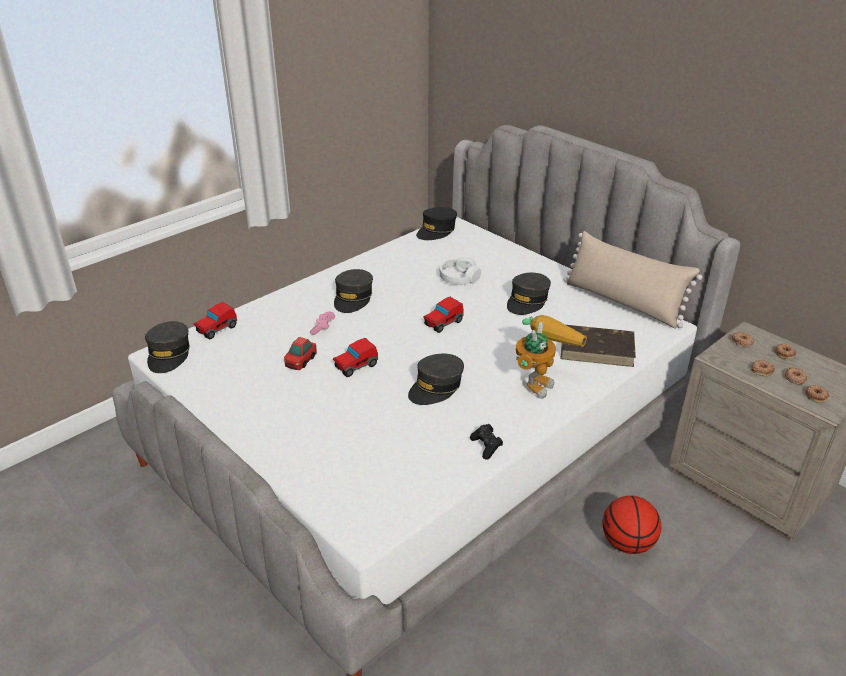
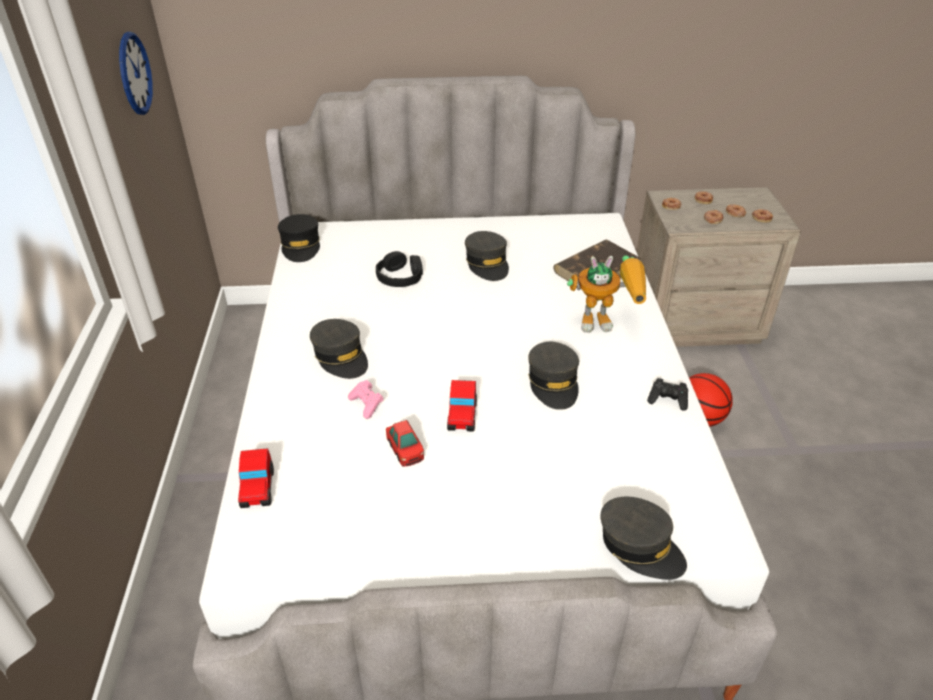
camera: 50 degrees left, 5 degrees up
grey cap [145,321,190,373] -> grey cap moved to [600,497,687,580]
toy car [423,297,464,333] -> none
white headphones [440,257,481,285] -> black headphones [376,251,423,287]
toy robot [516,315,587,399] -> toy robot turned 105 degrees clockwise [567,255,646,333]
beige pillow [564,231,702,329] -> none
none -> wall clock [119,32,153,115]

